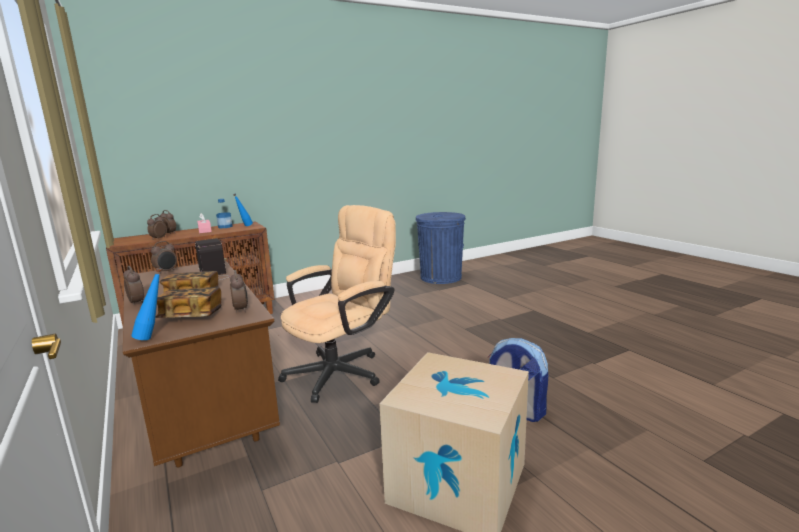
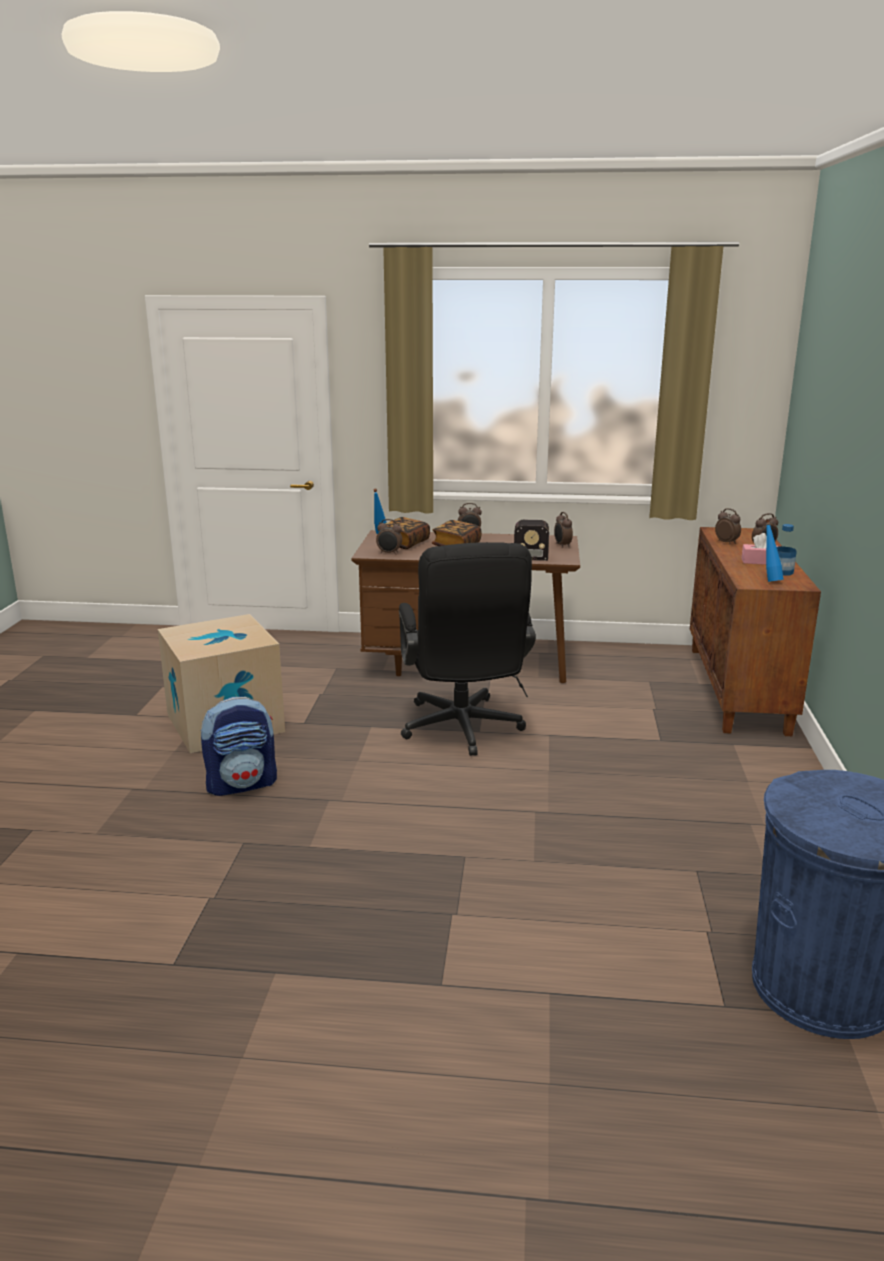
camera: 125 degrees right, 5 degrees up
beige office chair [278,205,396,403] -> black office chair [399,542,536,756]

